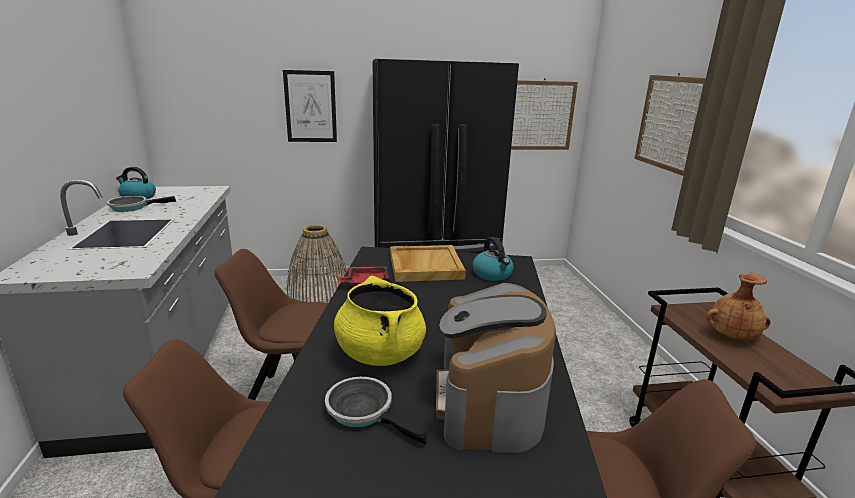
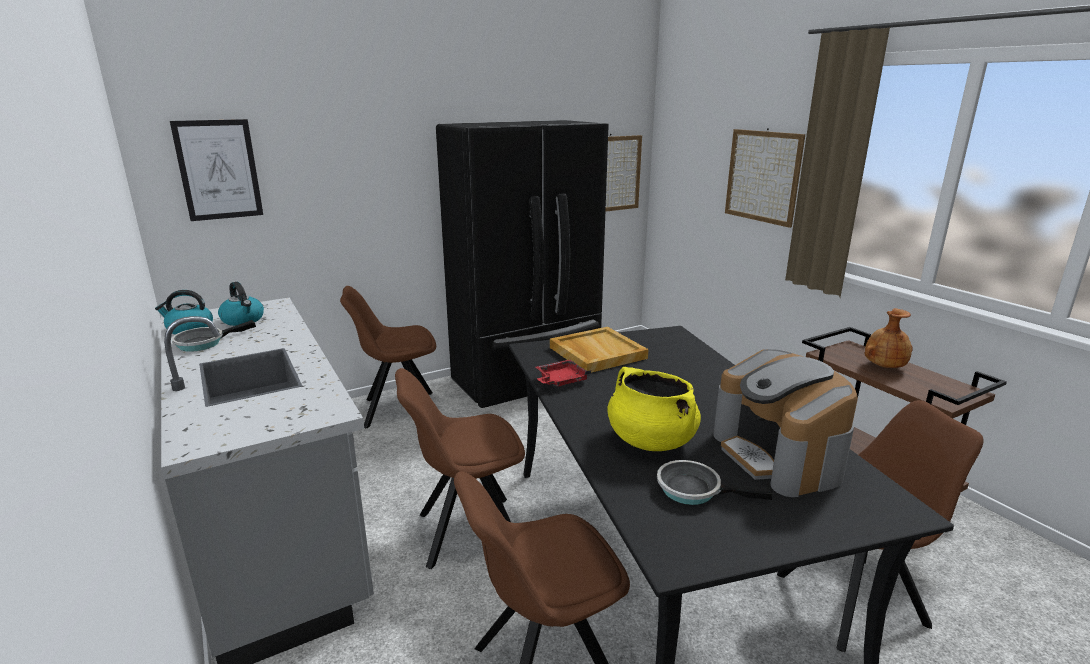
camera: 20 degrees left, 0 degrees up
picture [283,70,337,142] -> picture moved to [170,119,263,221]
basket [286,225,347,303] -> brown chair [340,286,436,428]
kettle [472,237,514,281] -> kettle moved to [218,282,264,326]

